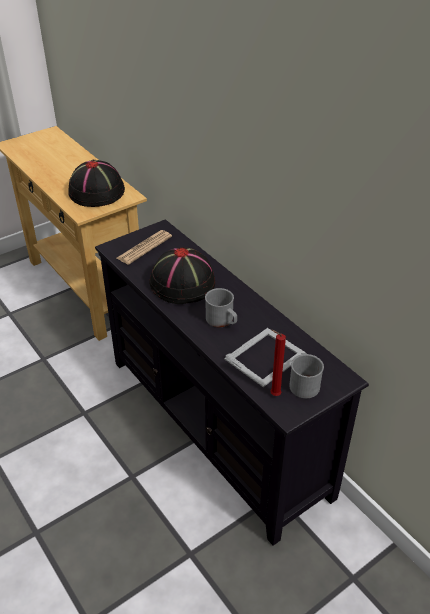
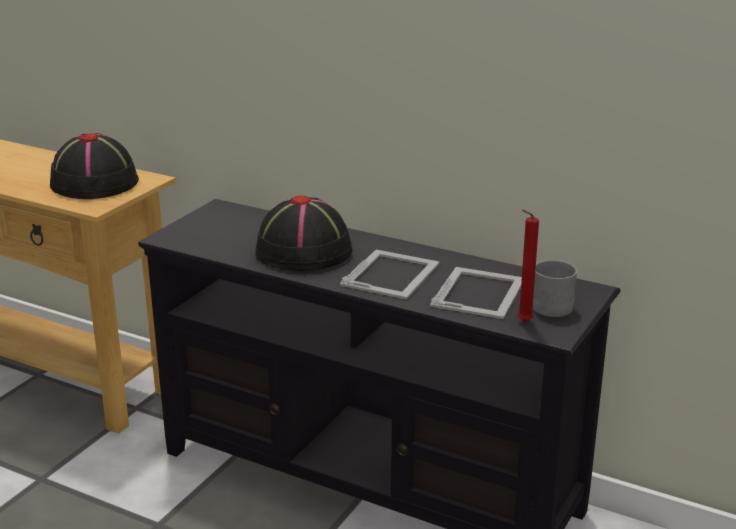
camera: 25 degrees left, 15 degrees down
newspaper [117,230,172,265] -> none
grey mug [205,288,237,327] -> picture frame [340,250,440,300]

